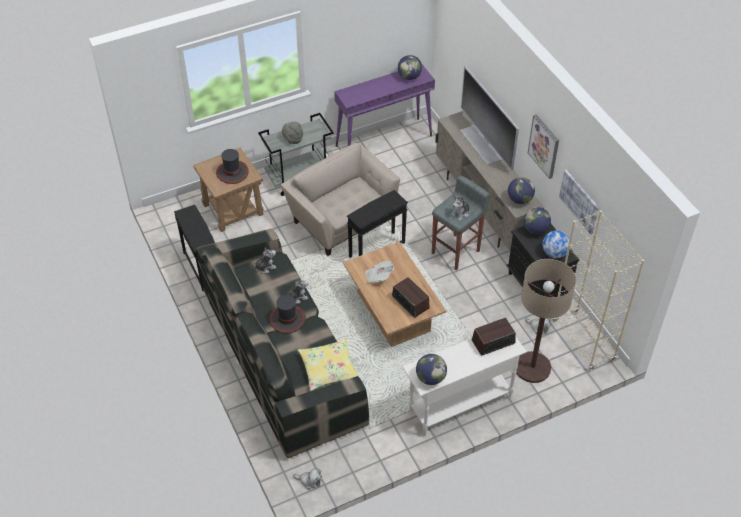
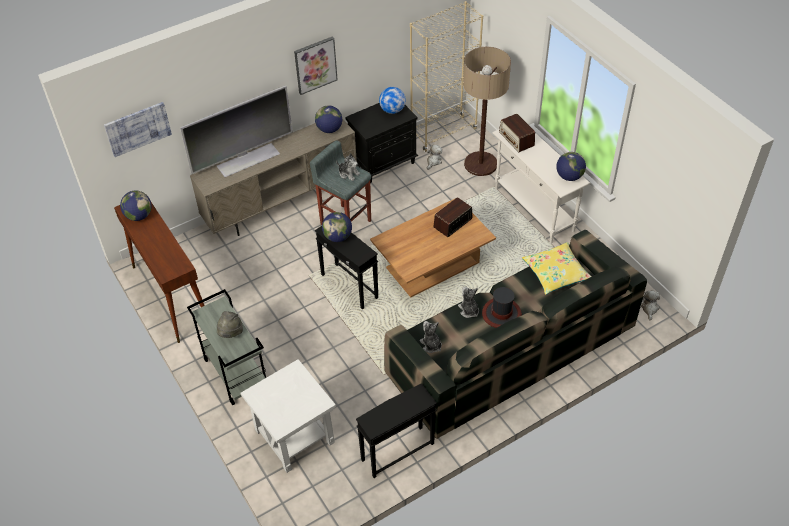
camera: 95 degrees left, 0 degrees up
brown side table [193,148,264,232] -> white side table [241,359,336,473]
hat [216,149,249,184] -> none
beige armchair [281,143,400,256] -> none
purple console table [334,64,435,147] -> brown console table [114,202,205,343]
newspaper [365,261,394,283] -> none
globe [523,207,551,235] -> globe moved to [322,212,352,242]
picture [559,170,599,235] -> picture moved to [104,102,172,157]

